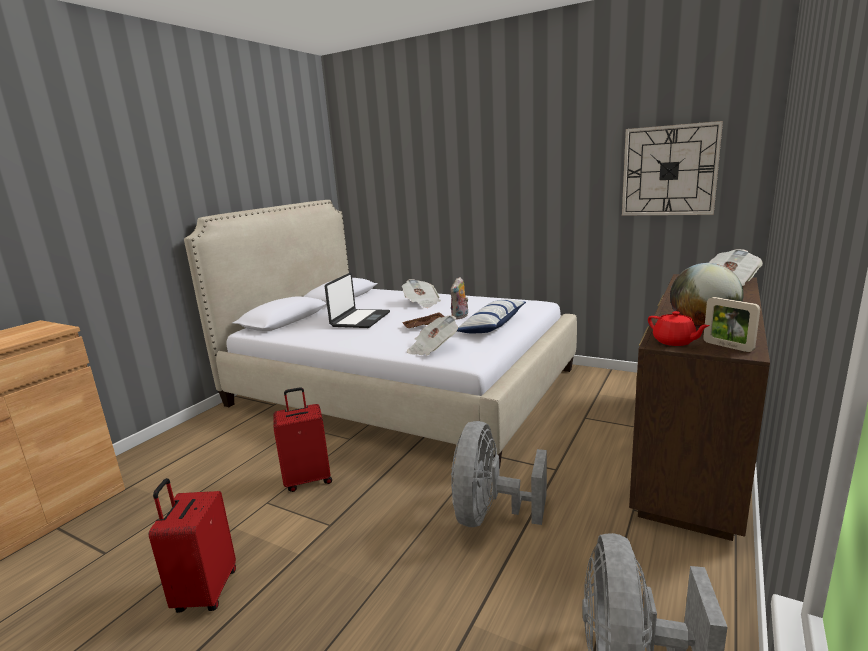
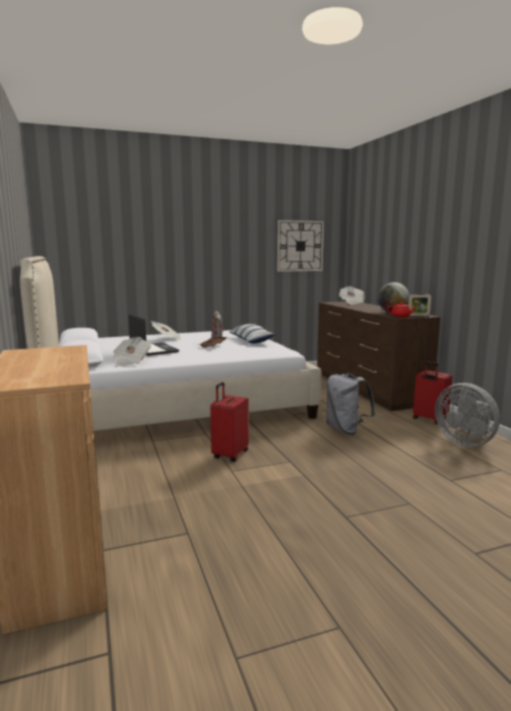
camera: 50 degrees left, 5 degrees down
red suitcase [149,478,236,613] -> red suitcase moved to [413,362,452,424]
newspaper [407,315,458,356] -> newspaper moved to [113,337,151,367]
grey fan [451,421,547,527] -> grey backpack [326,373,375,435]

